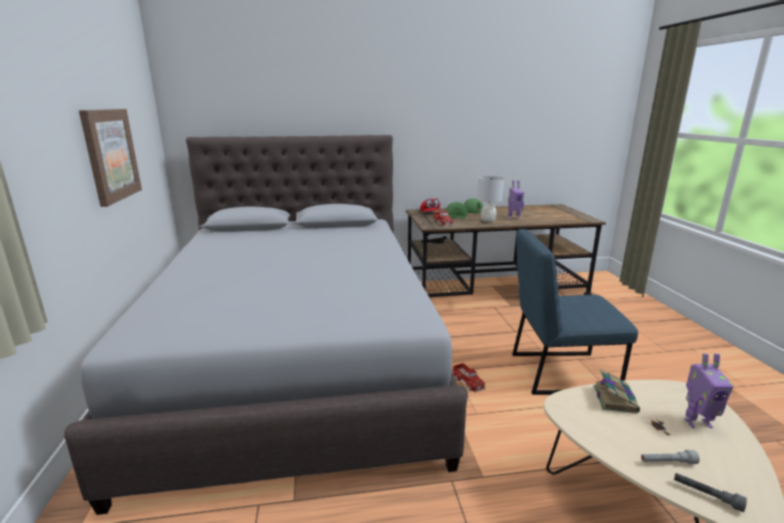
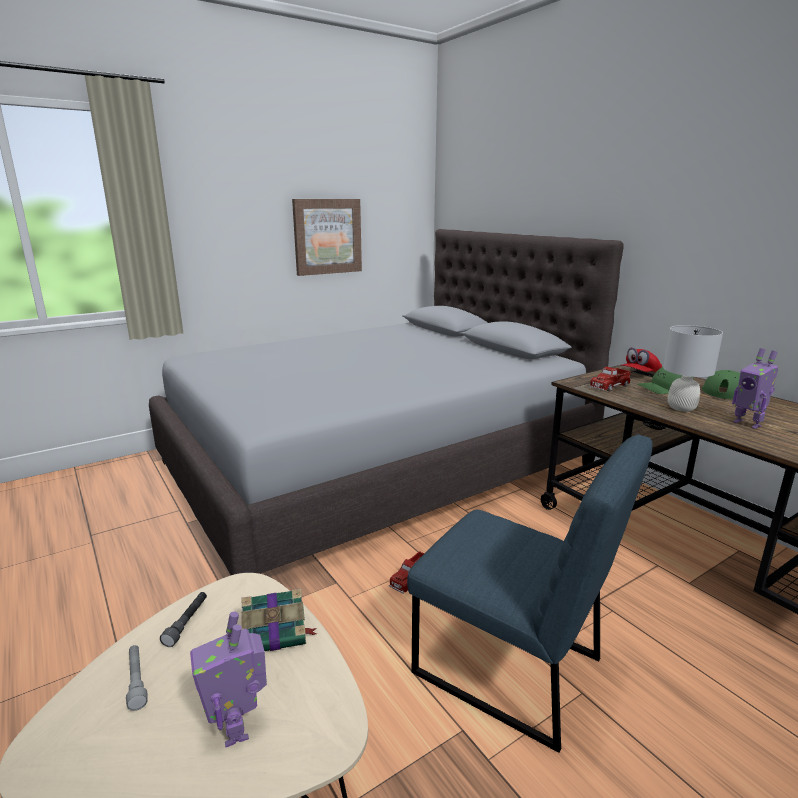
camera: 65 degrees right, 0 degrees up
blue chair [512,229,638,395] -> blue chair turned 150 degrees clockwise [407,434,652,753]
grey flashlight [674,473,747,512] -> grey flashlight moved to [160,592,207,647]

